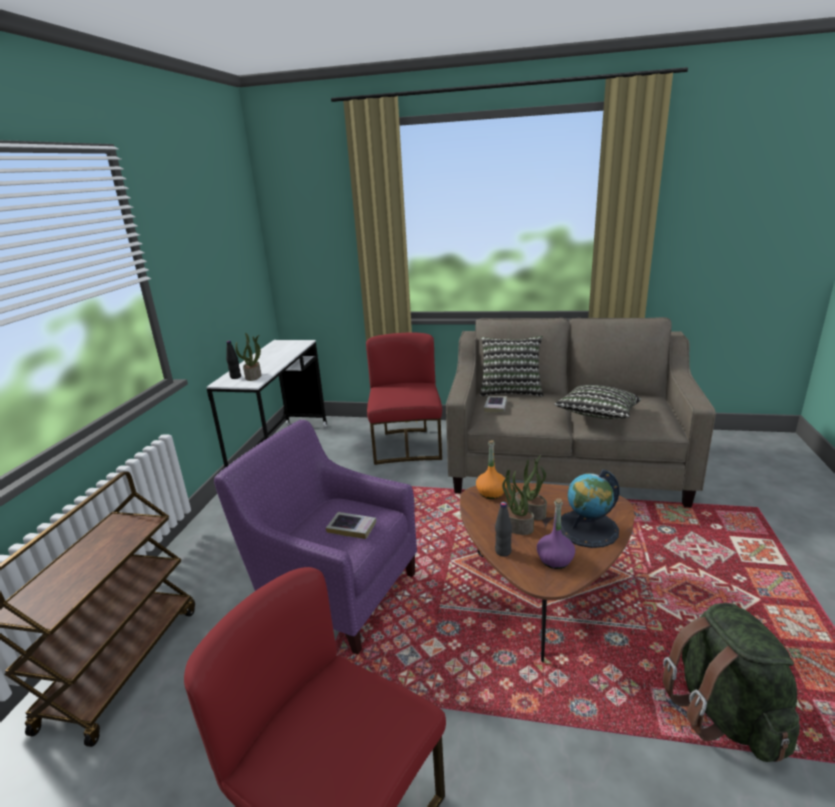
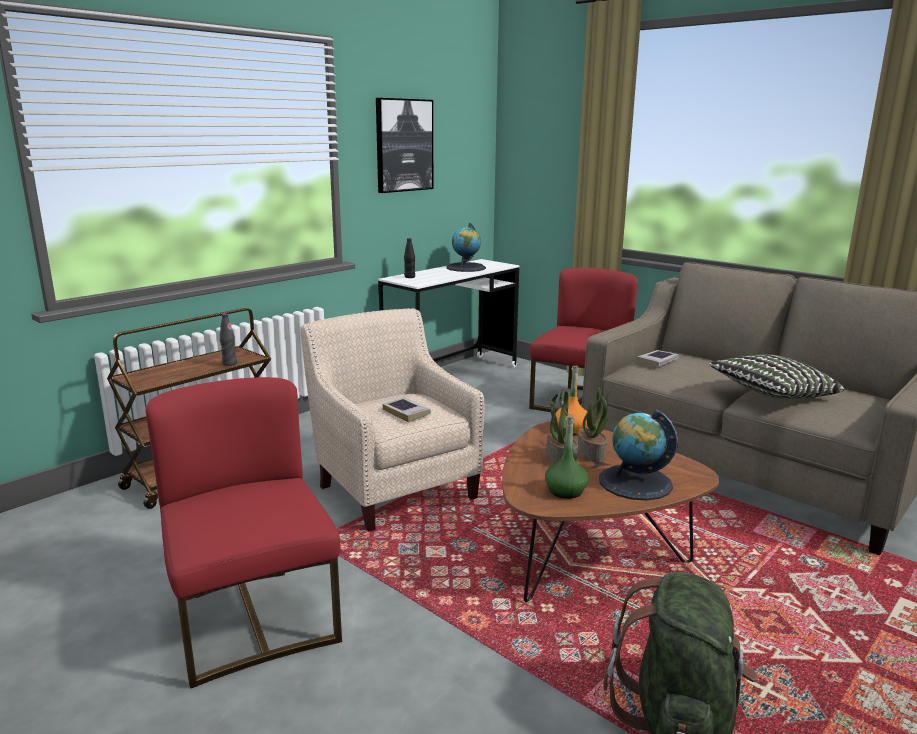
camera: 30 degrees right, 5 degrees down
purple armchair [214,420,417,654] -> beige armchair [300,308,484,532]
potted plant [235,333,261,381] -> none
pillow [480,336,543,397] -> none
black bottle [495,502,512,557] -> black bottle moved to [220,313,237,366]
purple bottle [537,498,575,569] -> green bottle [545,414,588,499]
none -> picture [376,98,433,193]
none -> globe [446,223,486,272]

